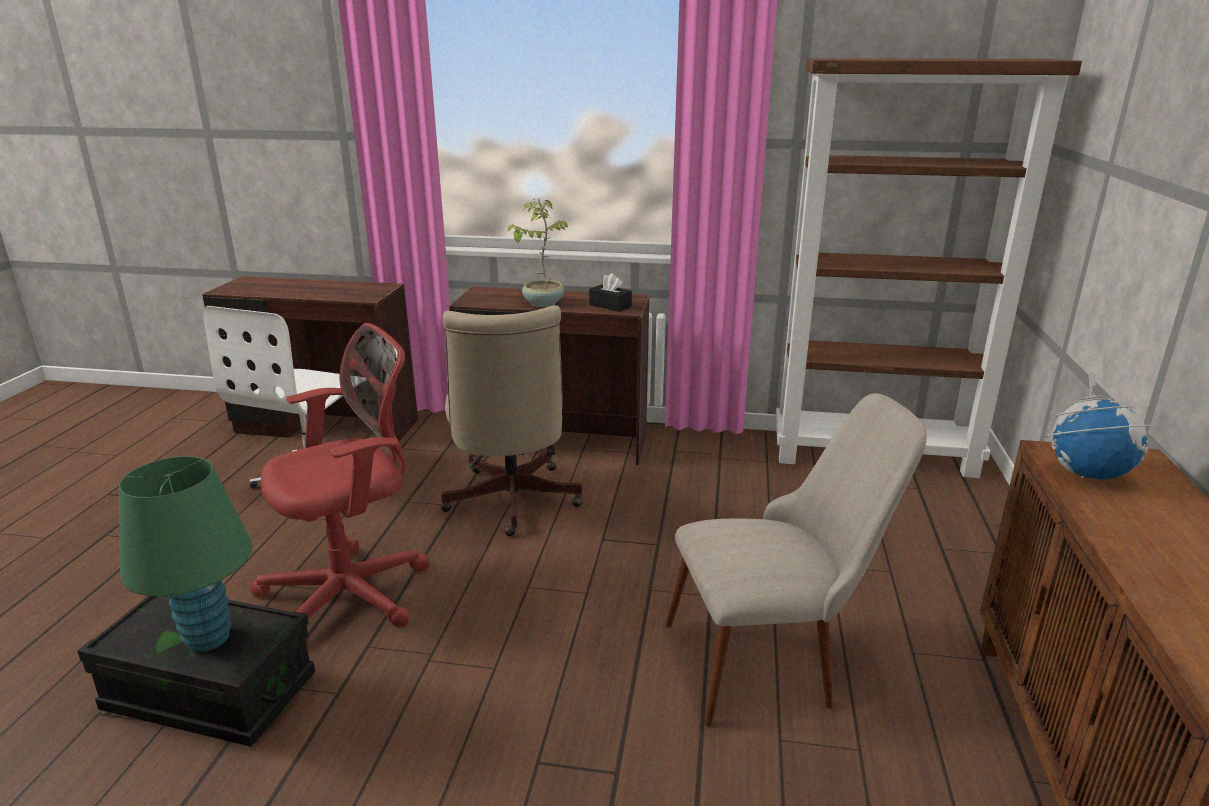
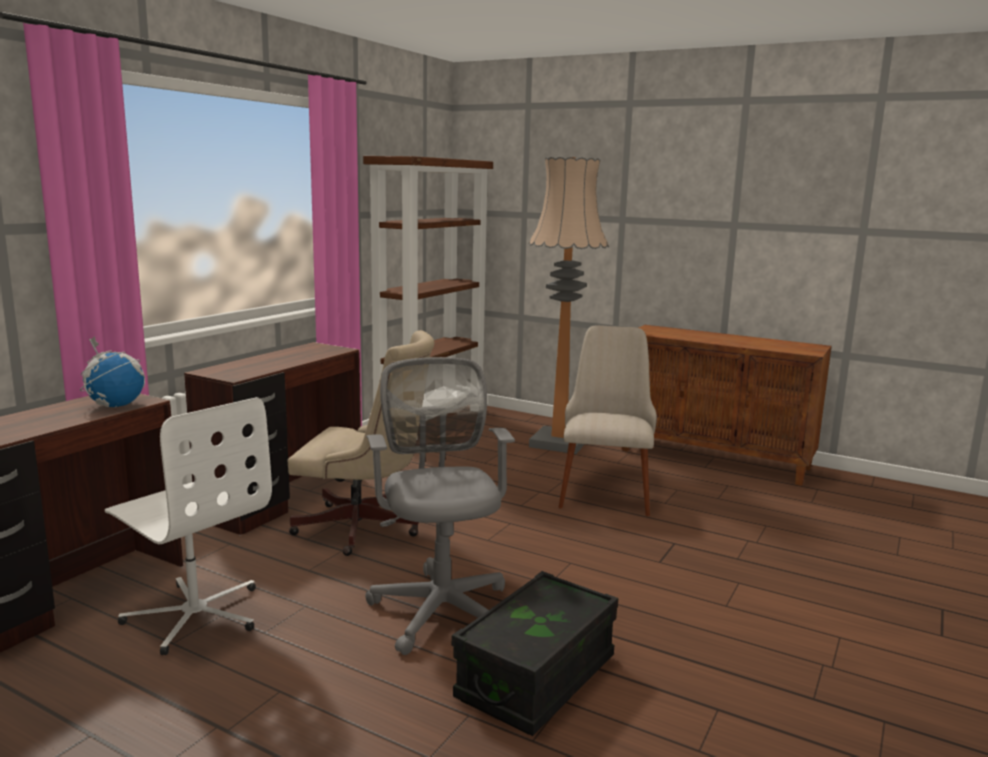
camera: 70 degrees left, 10 degrees down
green table lamp [119,456,252,652] -> none
red office chair [250,323,430,643] -> grey office chair [365,357,515,655]
potted plant [508,198,569,307] -> none
black tissue box [589,273,632,312] -> none
globe [1045,372,1151,480] -> globe moved to [80,336,145,408]
none -> floor lamp [529,157,609,454]

